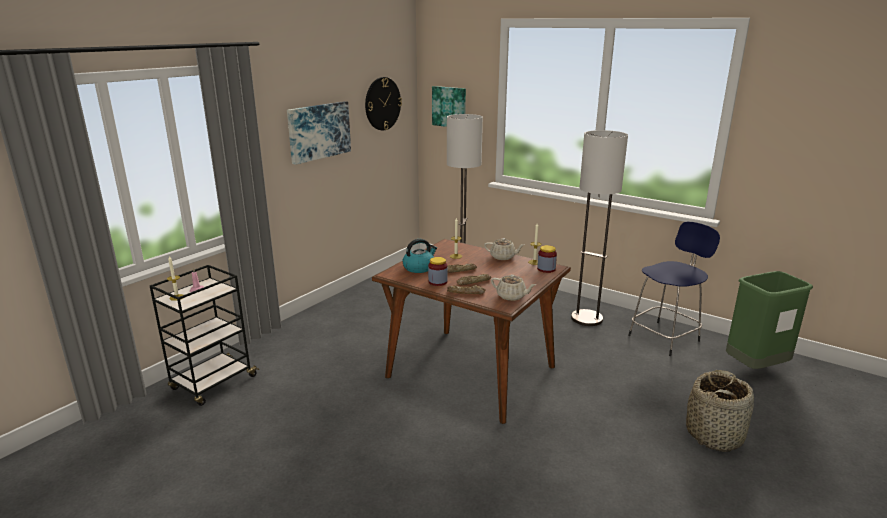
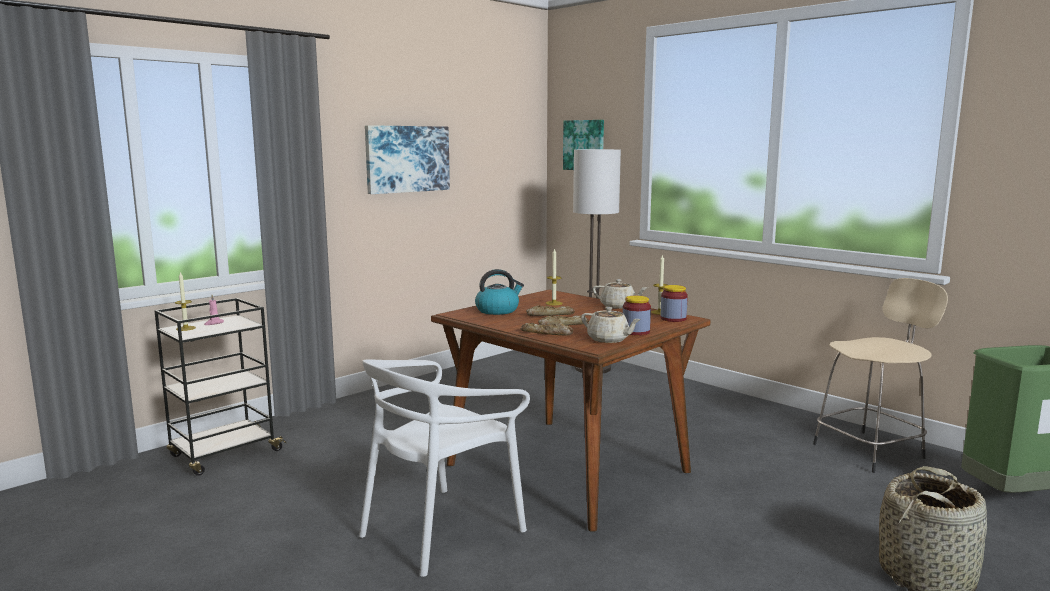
camera: 10 degrees right, 10 degrees down
wall clock [365,77,402,130] -> none
jar [428,257,448,286] -> jar moved to [623,296,651,336]
floor lamp [571,130,628,326] -> none
blue stool [628,222,720,356] -> beige stool [813,278,948,473]
none -> white chair [359,359,530,577]

